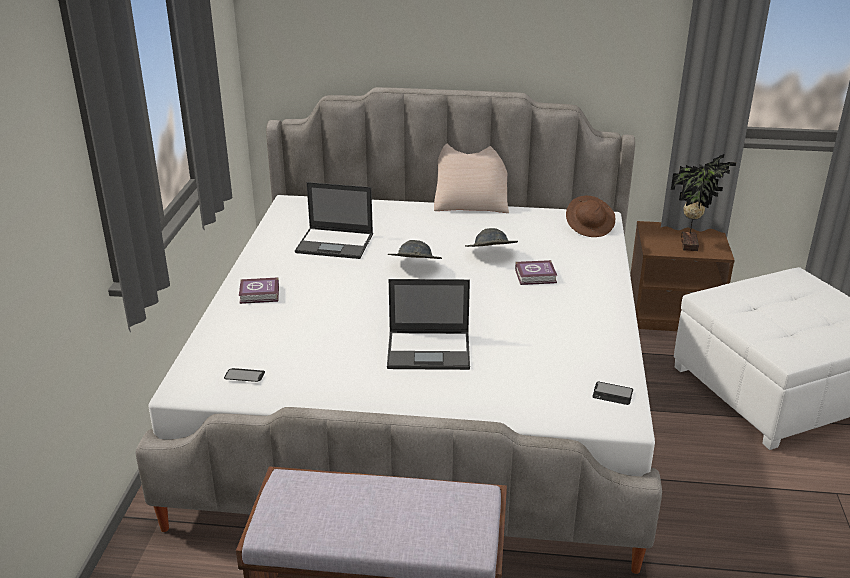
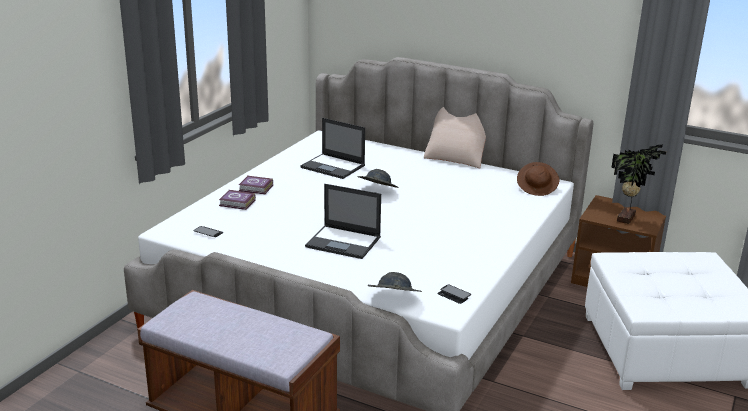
camera: 20 degrees right, 5 degrees down
grey hat [465,228,518,247] -> grey hat moved to [368,272,422,292]
book [515,260,557,285] -> book moved to [219,190,256,210]

